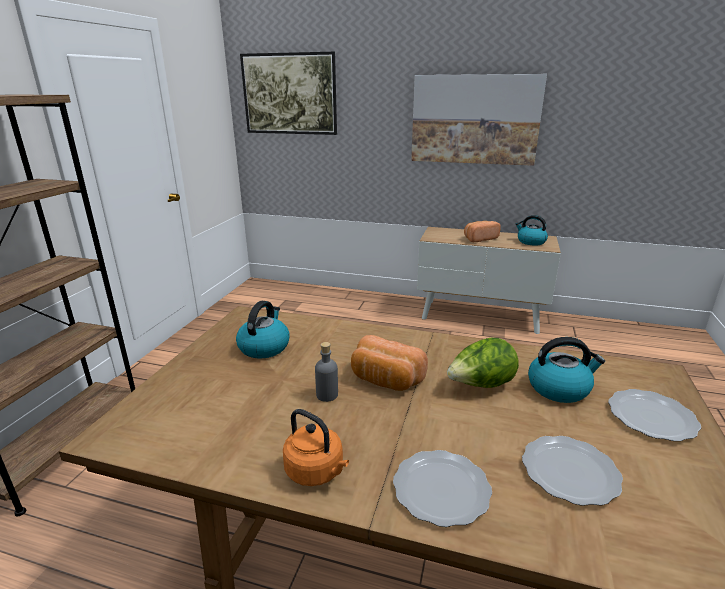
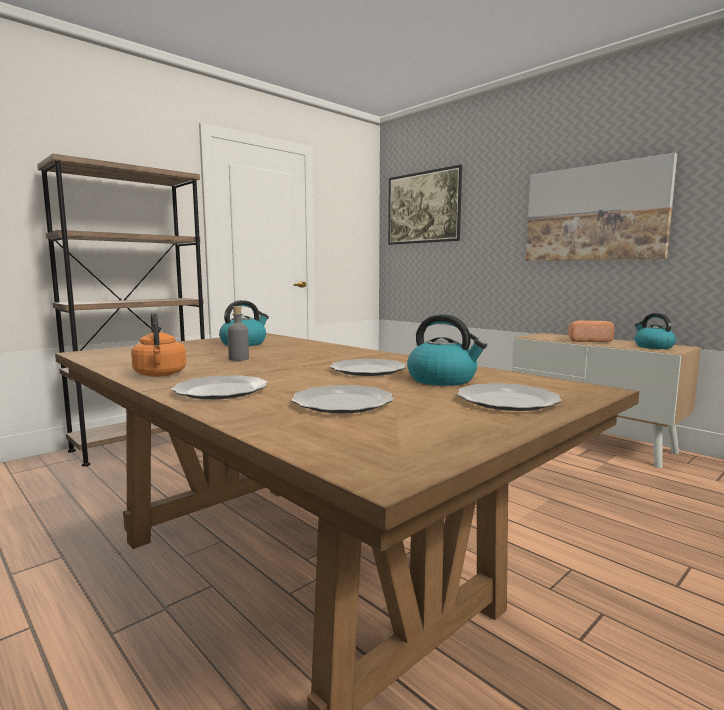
camera: 30 degrees right, 15 degrees down
bread [351,335,428,391] -> none
lettuce [447,338,519,388] -> plate [330,359,406,376]

